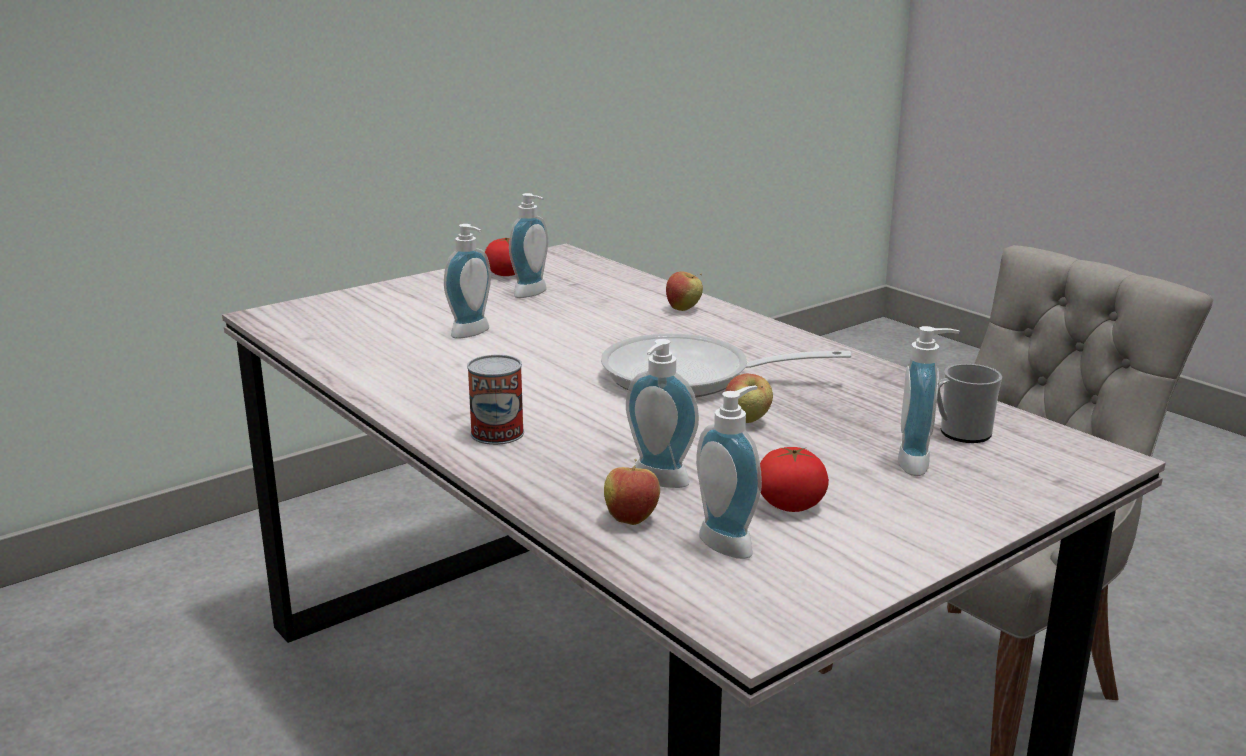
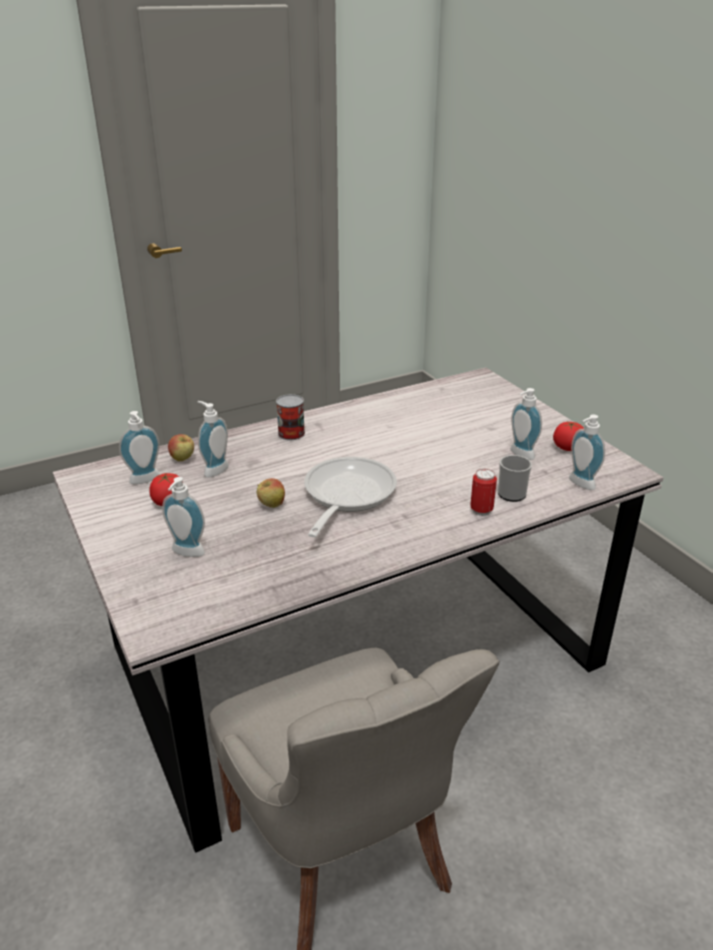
camera: 100 degrees right, 10 degrees up
soap dispenser [444,224,491,339] -> soap dispenser moved to [569,414,605,490]
apple [666,271,703,311] -> can [470,469,497,516]
mug [937,364,1002,443] -> mug moved to [498,455,532,502]

